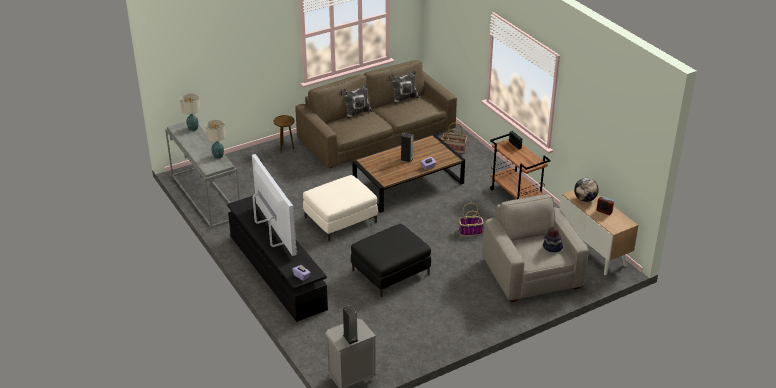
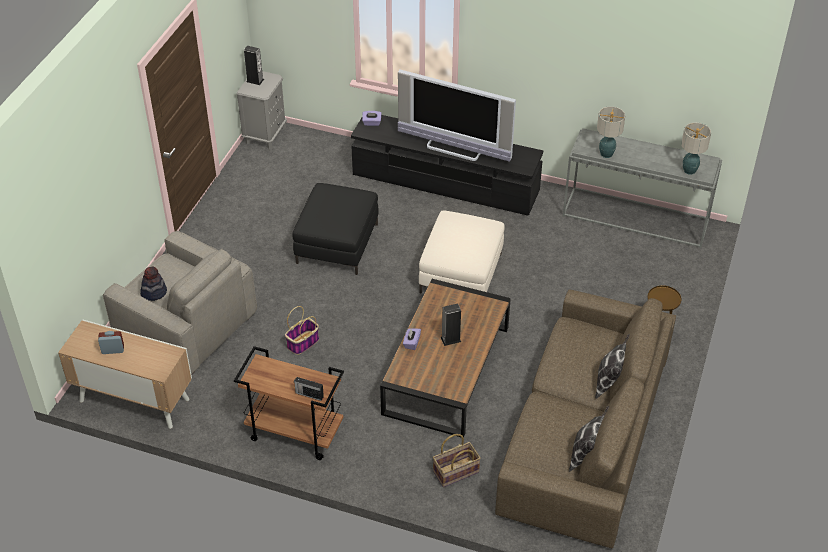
camera: 140 degrees right, 10 degrees up
globe [574,178,599,202] -> none

